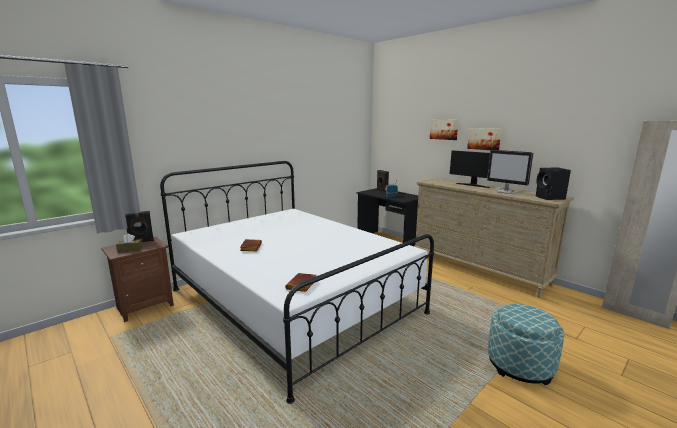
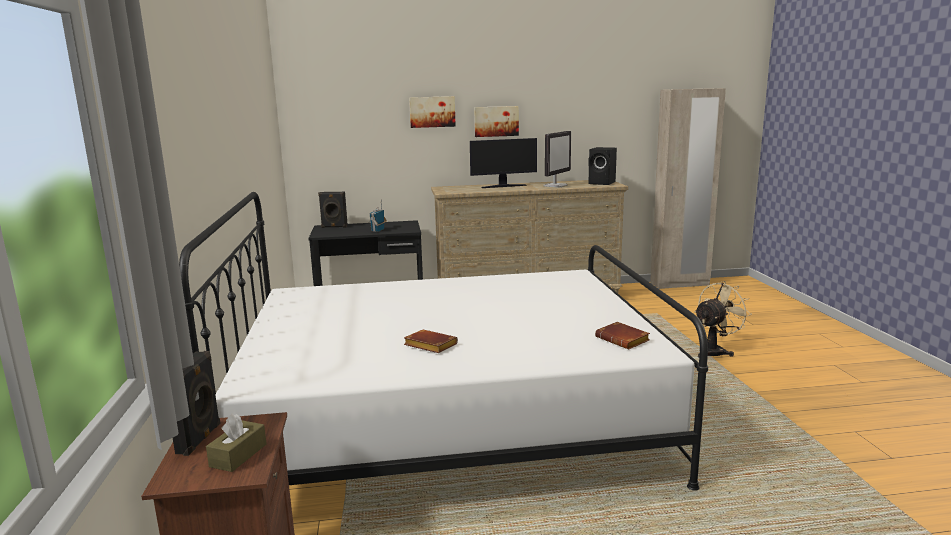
camera: 55 degrees left, 0 degrees up
monitor [487,150,533,194] -> monitor turned 45 degrees counterclockwise [544,131,571,188]
ottoman [488,304,564,385] -> beige fan [695,281,752,358]

